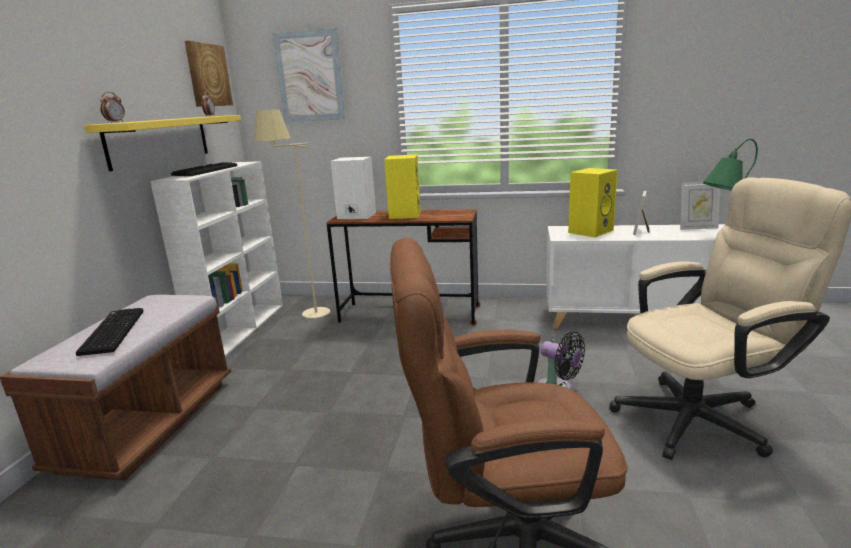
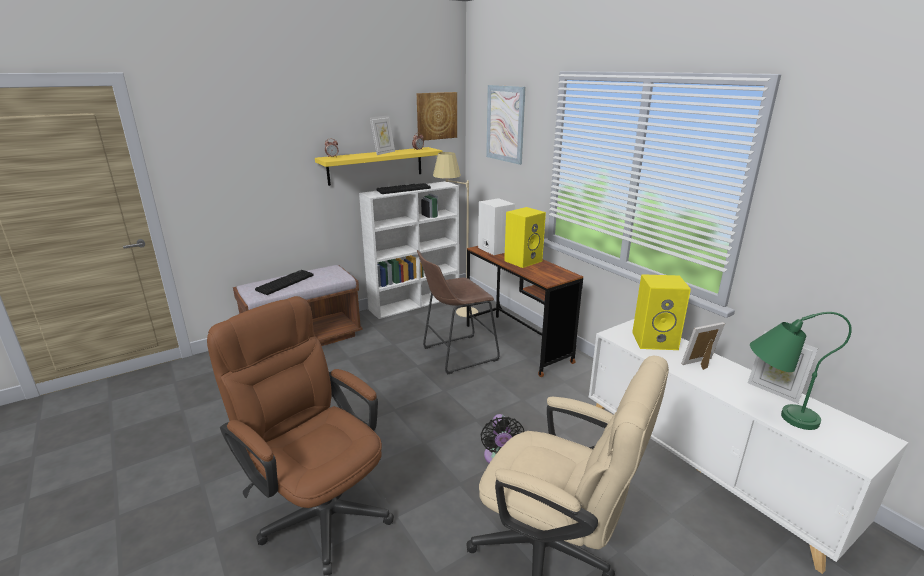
camera: 45 degrees right, 5 degrees up
none -> picture frame [370,115,395,155]
none -> brown stool [417,250,500,375]

